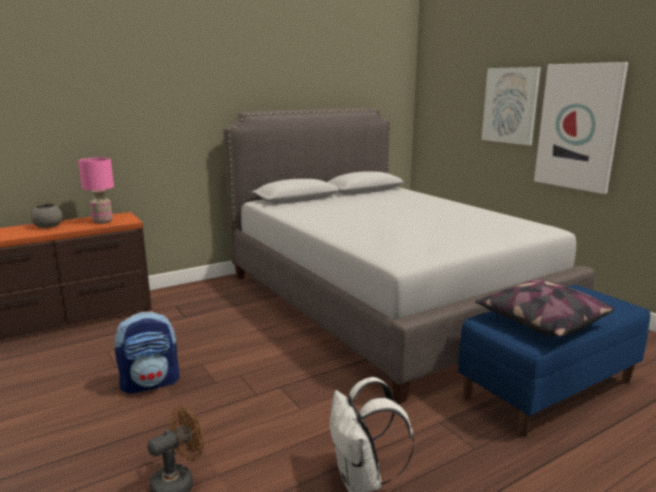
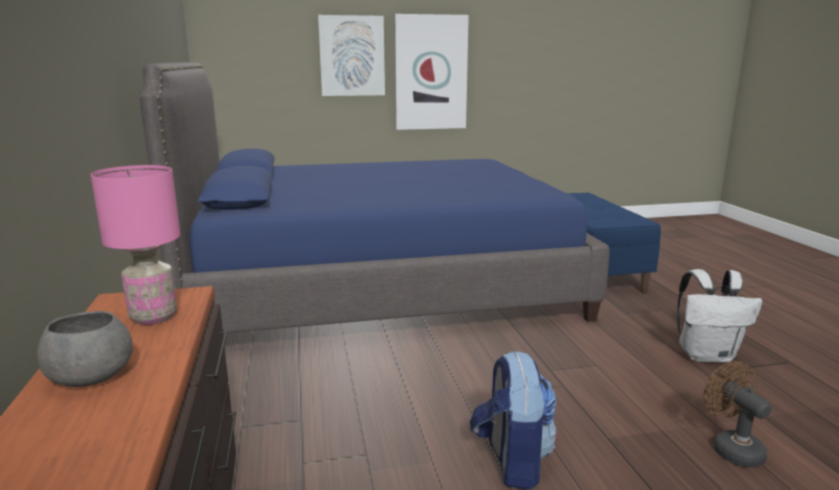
camera: 70 degrees left, 0 degrees up
grey bed [223,108,595,403] -> blue bed [139,62,609,333]
pillow [475,280,614,337] -> none

